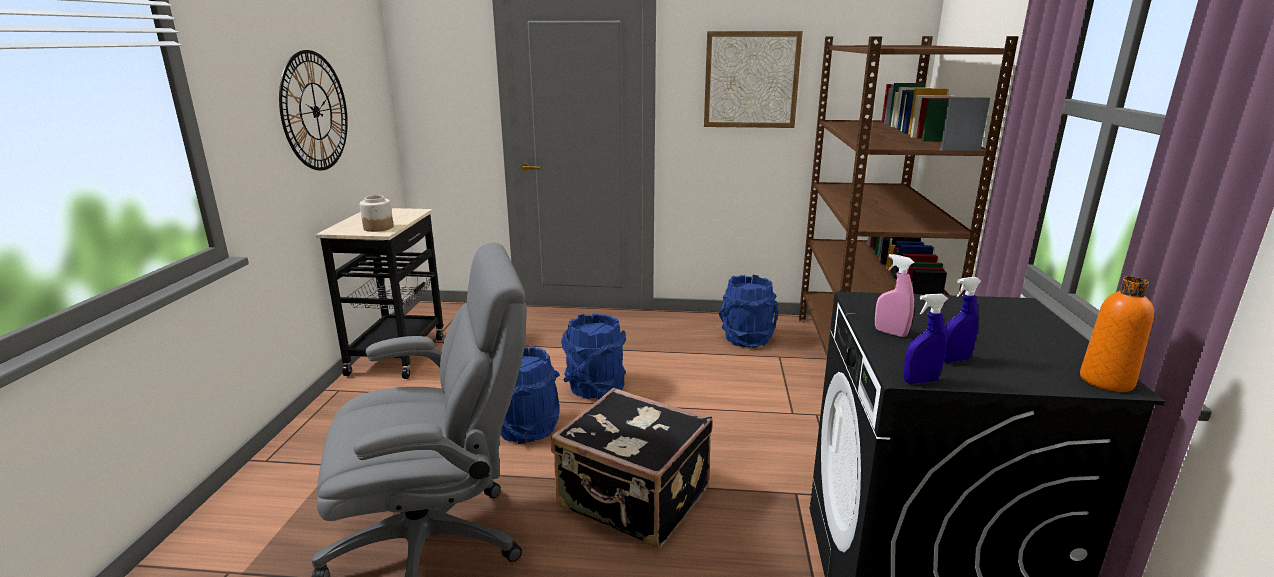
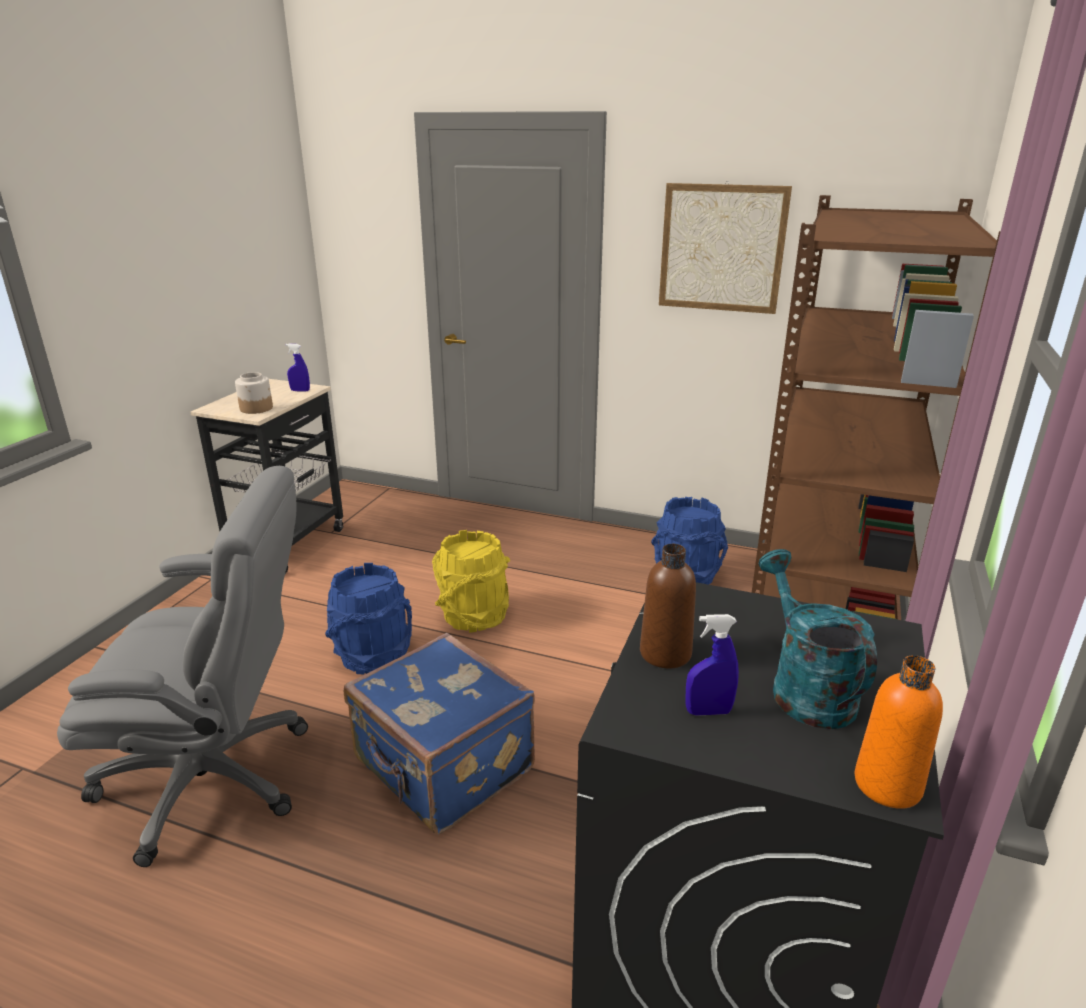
camera: 15 degrees right, 5 degrees up
wall clock [279,50,348,171] -> none
black suitcase [551,388,713,548] -> blue suitcase [344,633,535,834]
blue bucket [561,314,626,400] -> yellow bucket [432,530,510,633]
pink spray bottle [875,254,914,337] -> brown bottle [640,544,696,668]
blue spray bottle [904,293,948,384] -> blue spray bottle moved to [286,344,310,391]
none -> turquoise watering can [758,549,877,729]

